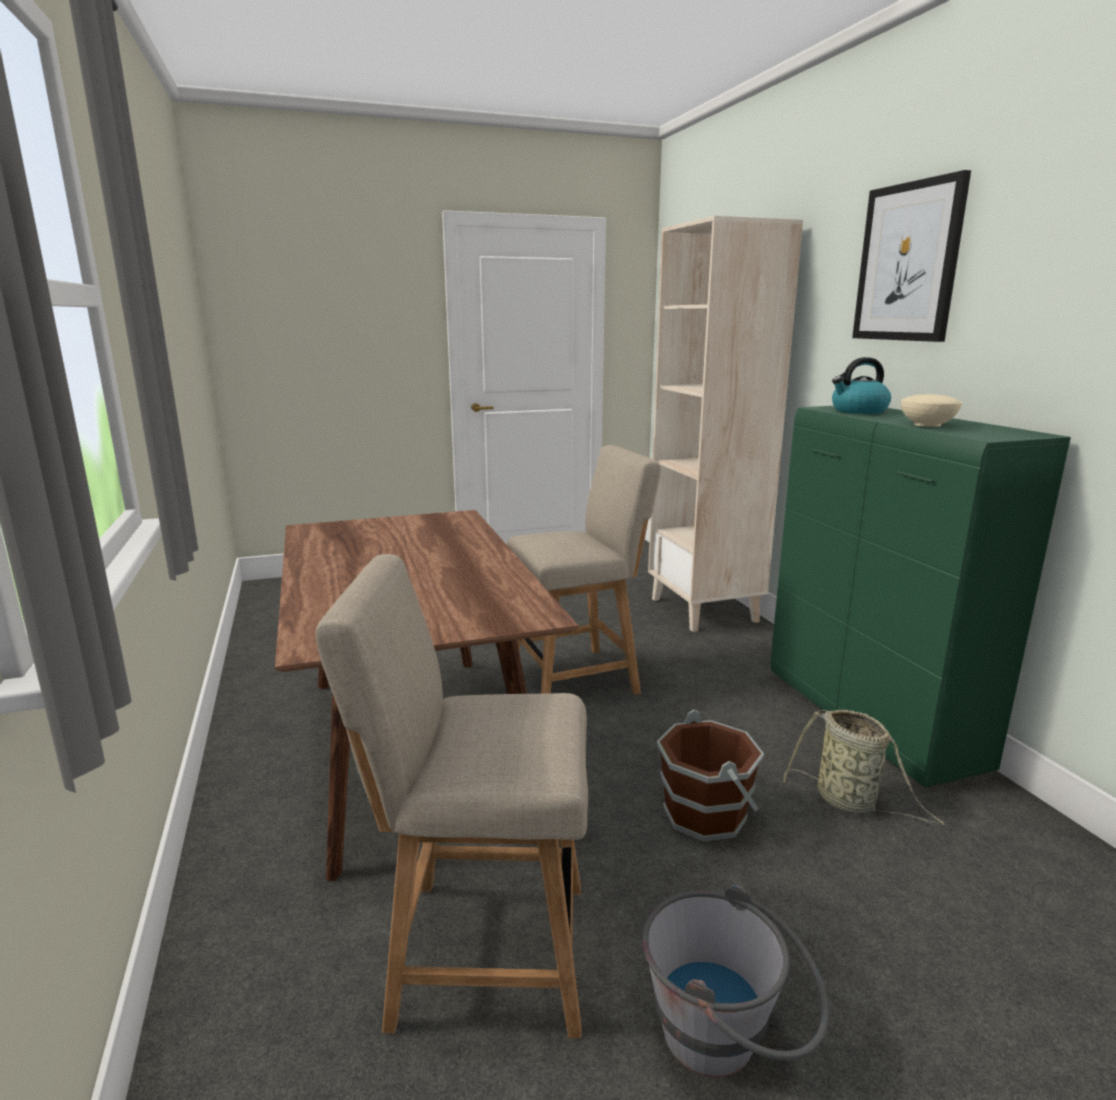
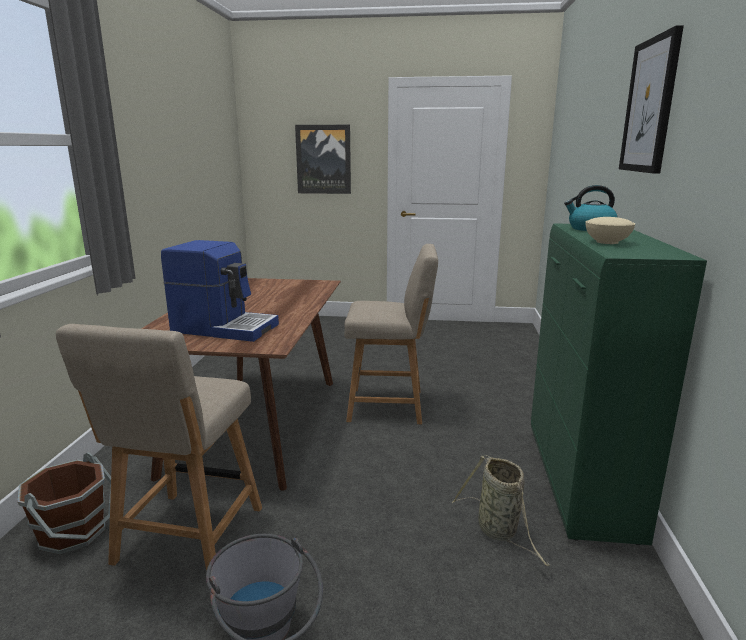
camera: 25 degrees right, 0 degrees up
beige chair [316,554,588,1038] -> beige chair turned 105 degrees counterclockwise [56,324,262,571]
beige bookcase [648,216,803,632] -> none
brown bucket [657,709,764,842] -> brown bucket moved to [18,452,111,555]
none -> coffee machine [161,240,279,342]
none -> picture [295,125,351,194]

